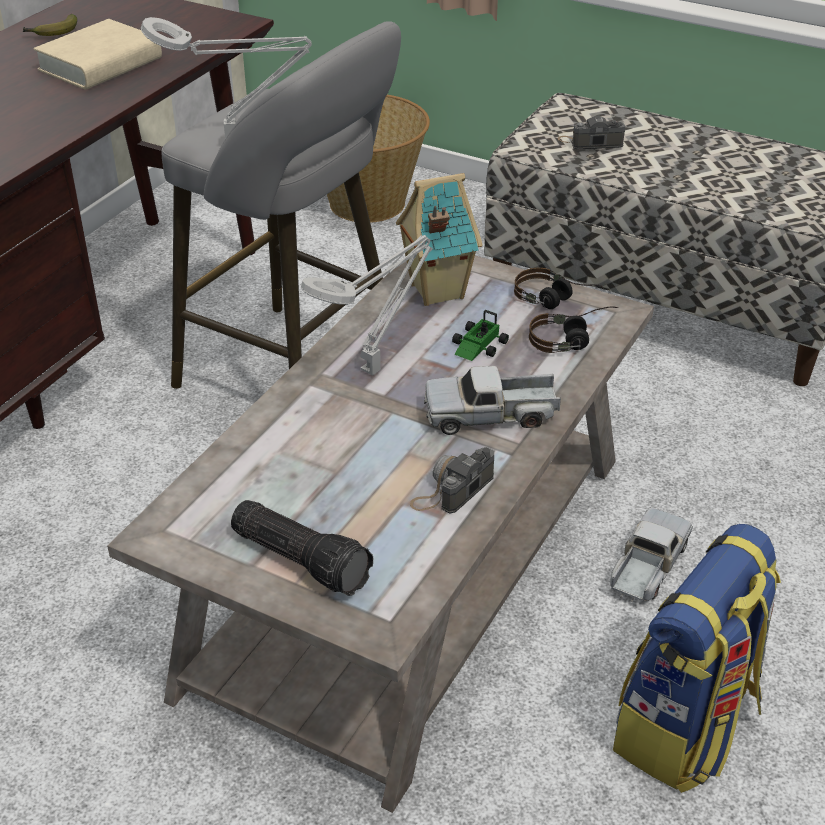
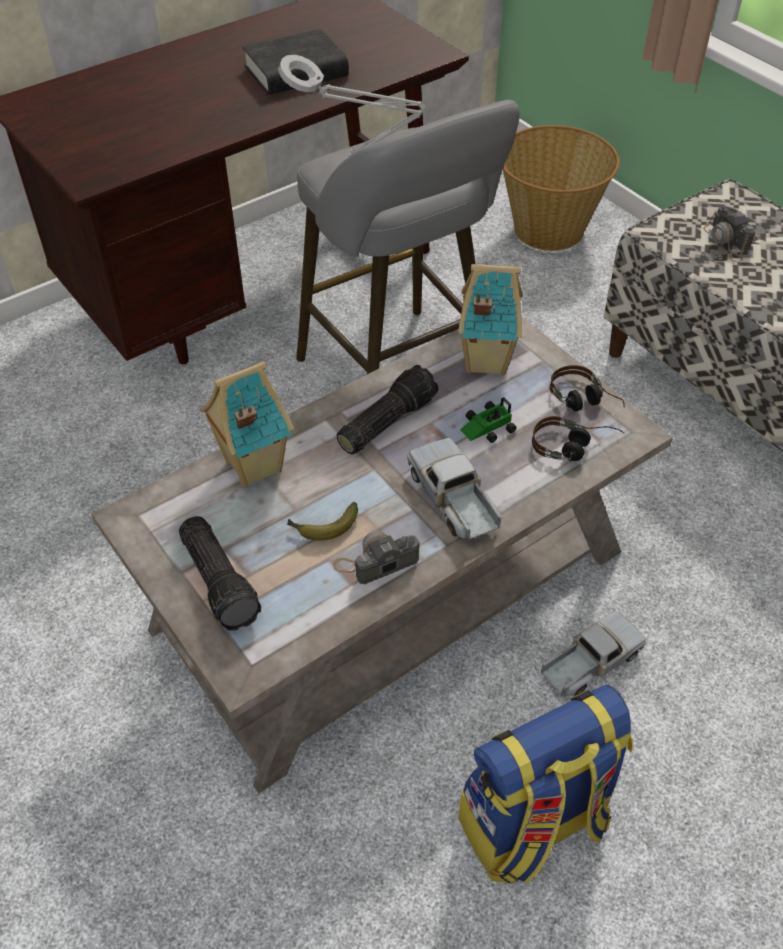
camera: 25 degrees right, 10 degrees up
banana [23,14,77,36] -> banana moved to [287,502,358,541]
beige book [33,19,162,90] -> black book [242,29,349,95]
grey table lamp [301,235,433,376] -> flashlight [336,365,438,454]
toy truck [424,366,561,435] -> toy truck turned 45 degrees clockwise [407,438,502,540]
camera [558,116,625,149] -> camera turned 135 degrees counterclockwise [703,205,755,262]
none -> toy house [200,362,294,488]

